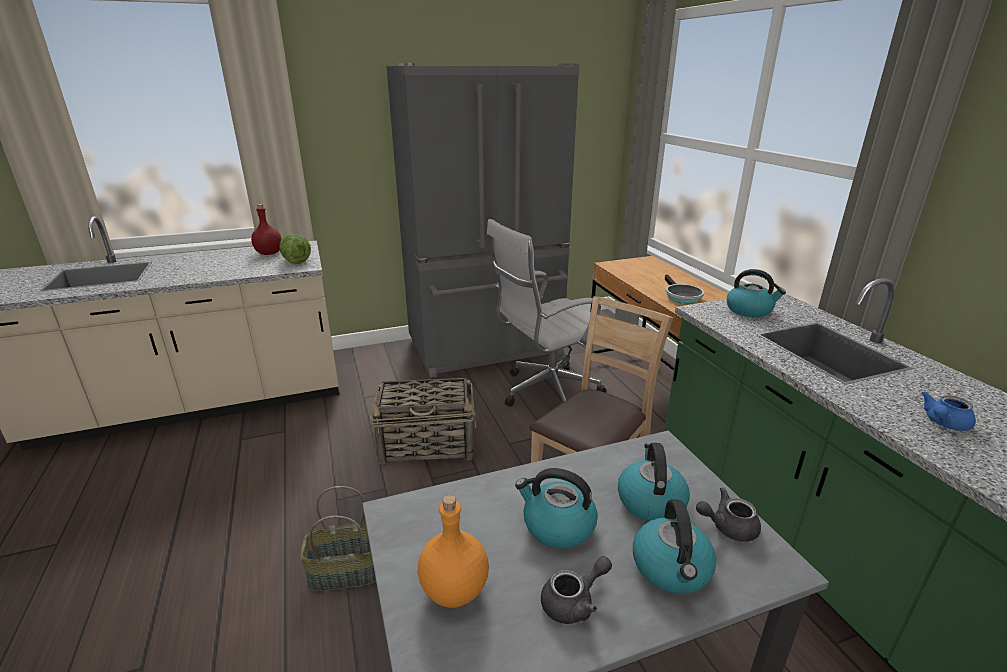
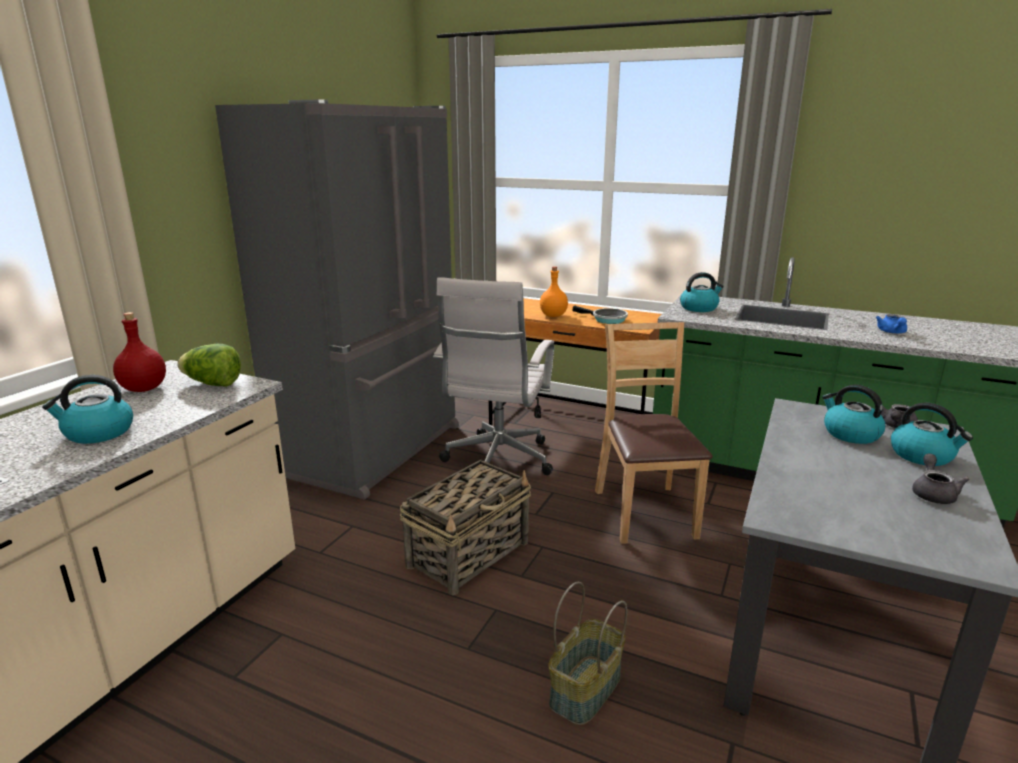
camera: 45 degrees left, 5 degrees down
orange bottle [418,495,489,608] -> orange bottle moved to [540,267,568,317]
kettle [515,468,598,549] -> kettle moved to [42,375,133,444]

